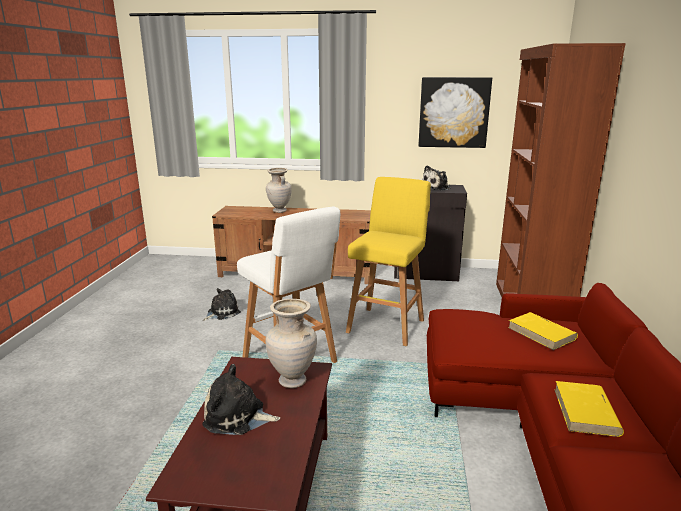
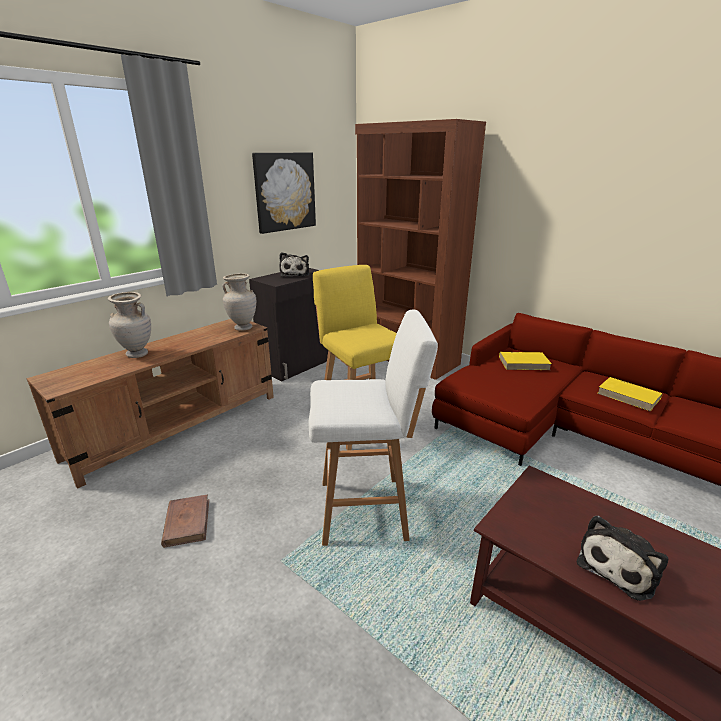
camera: 55 degrees left, 5 degrees up
plush toy [203,288,241,321] -> brown book [161,495,209,548]
beige vase [266,299,317,388] -> beige vase moved to [222,273,256,331]

